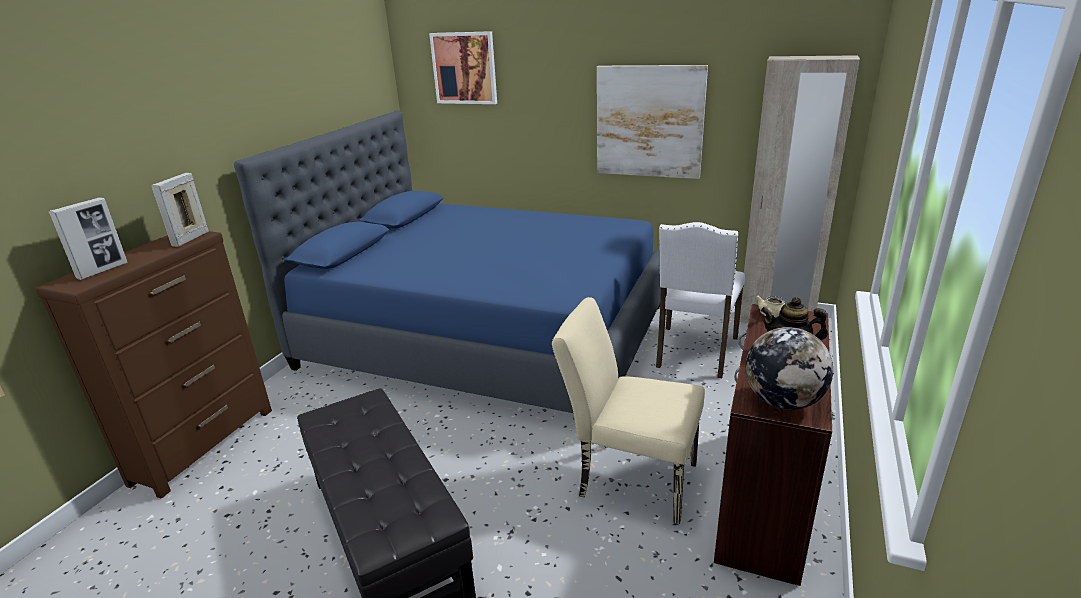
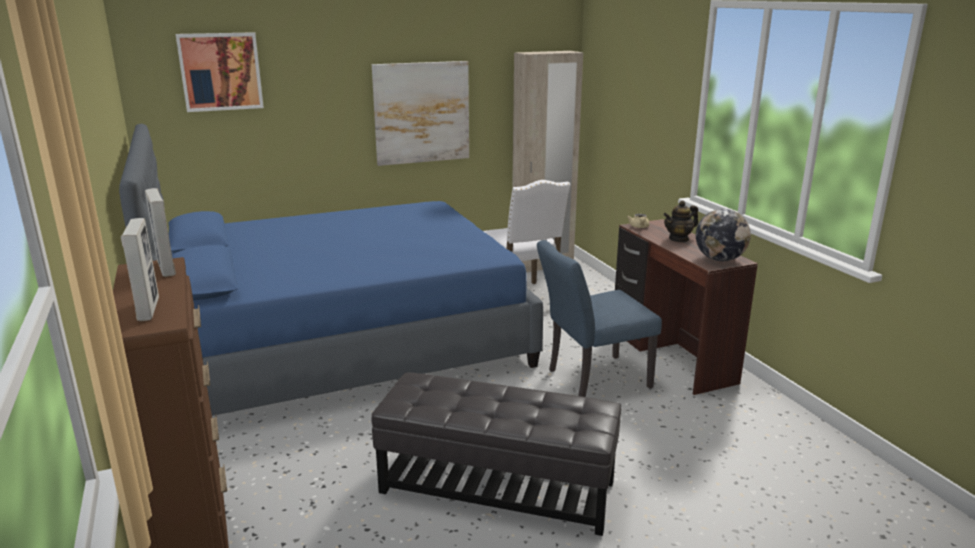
camera: 45 degrees left, 5 degrees down
beige chair [552,297,705,524] -> blue chair [537,240,662,397]

